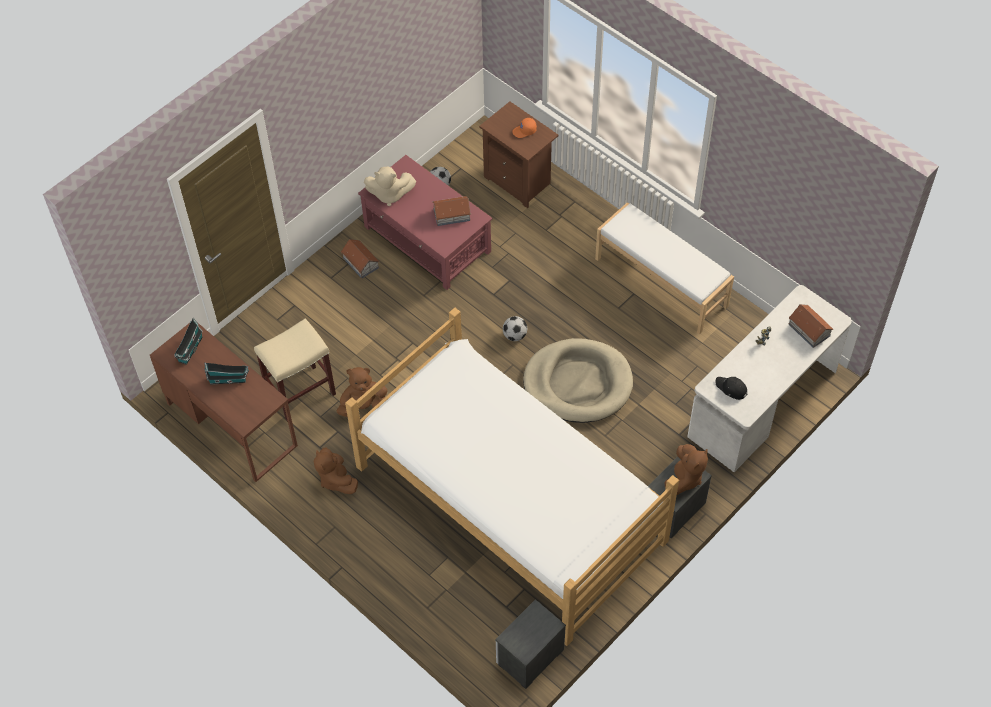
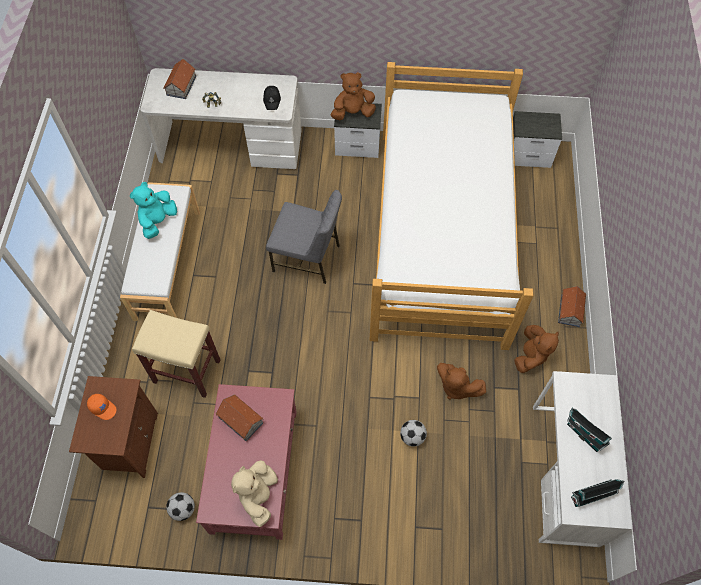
camera: 130 degrees left, 5 degrees up
brown desk [150,322,298,482] -> white desk [533,371,632,547]
beige stool [254,318,336,422] -> beige stool moved to [132,310,220,398]
toy house [341,239,379,279] -> toy house moved to [558,286,586,327]
beige plush toy [364,166,416,206] -> beige plush toy turned 135 degrees counterclockwise [231,460,278,527]
football [503,316,527,341] -> football moved to [400,420,427,447]
beige dog bed [523,338,633,423] -> grey chair [266,190,342,284]
none -> turquoise plush toy [130,182,177,239]

